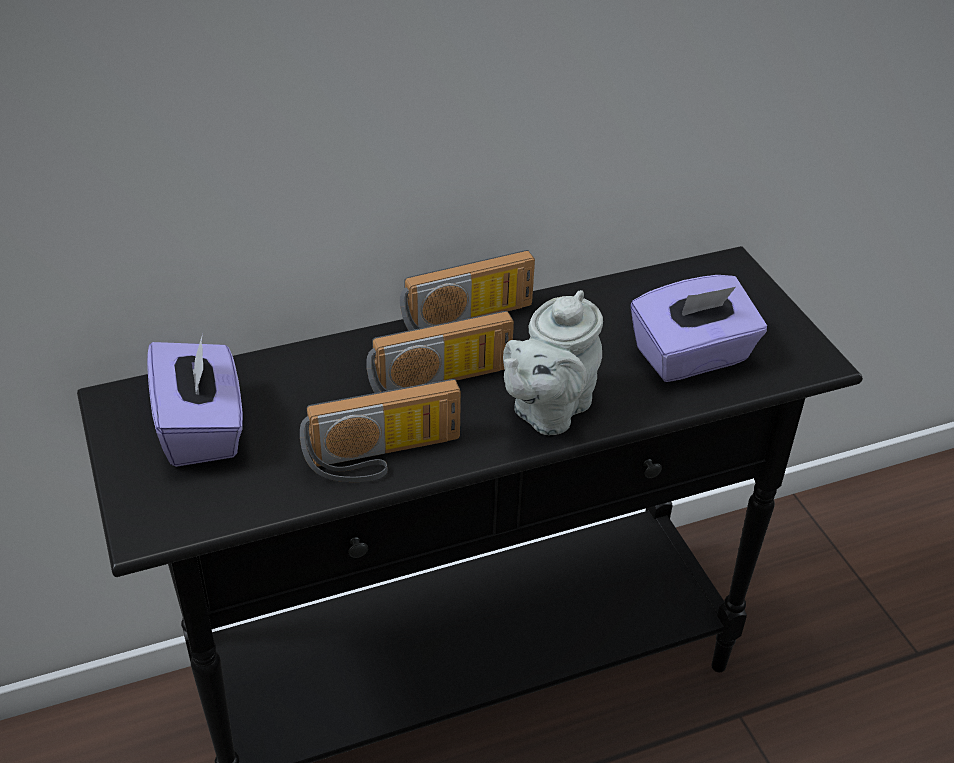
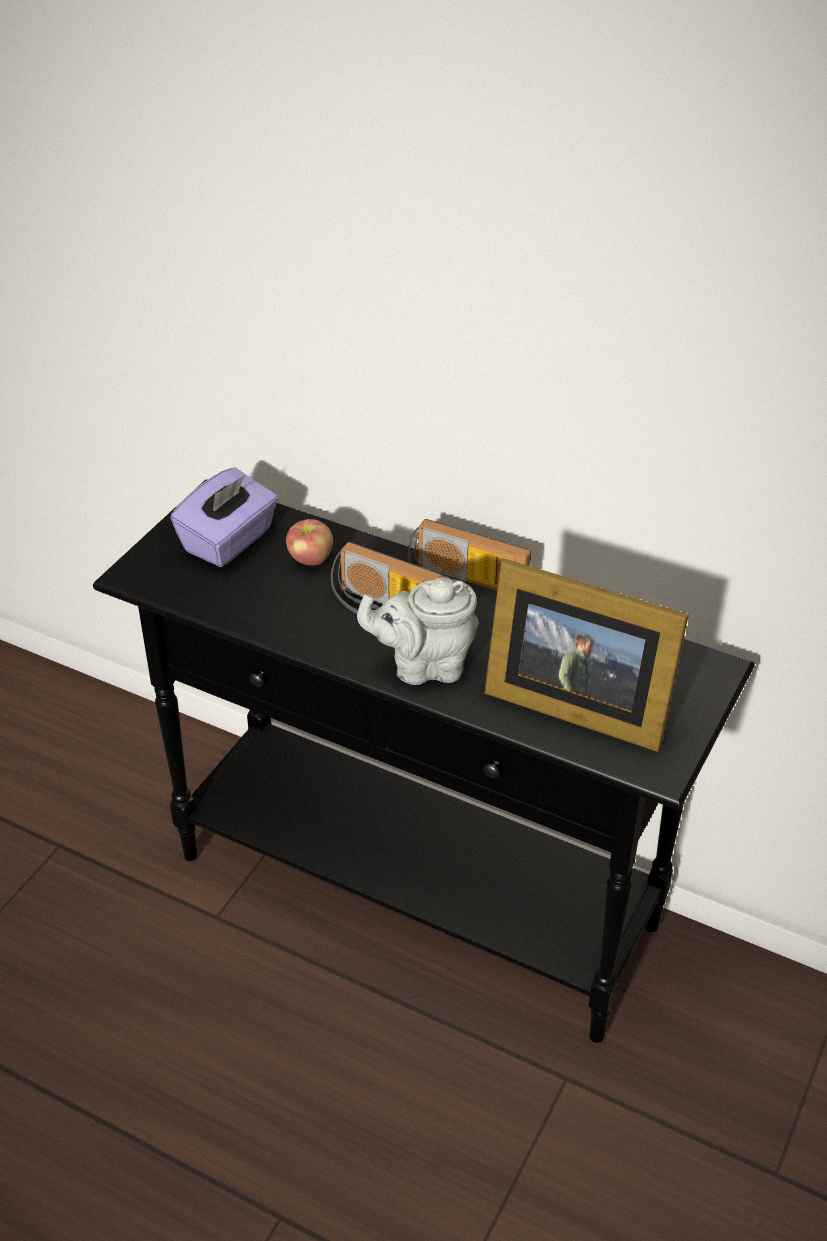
camera: 50 degrees right, 0 degrees up
radio [300,379,461,482] -> none
purple tissue box [631,275,767,382] -> picture frame [484,558,689,752]
none -> apple [286,519,333,566]

